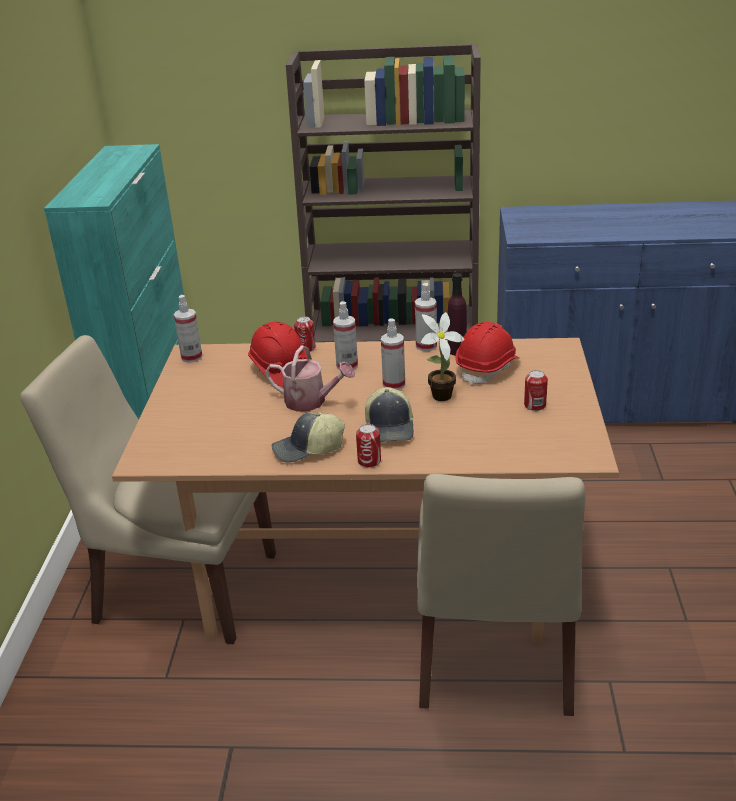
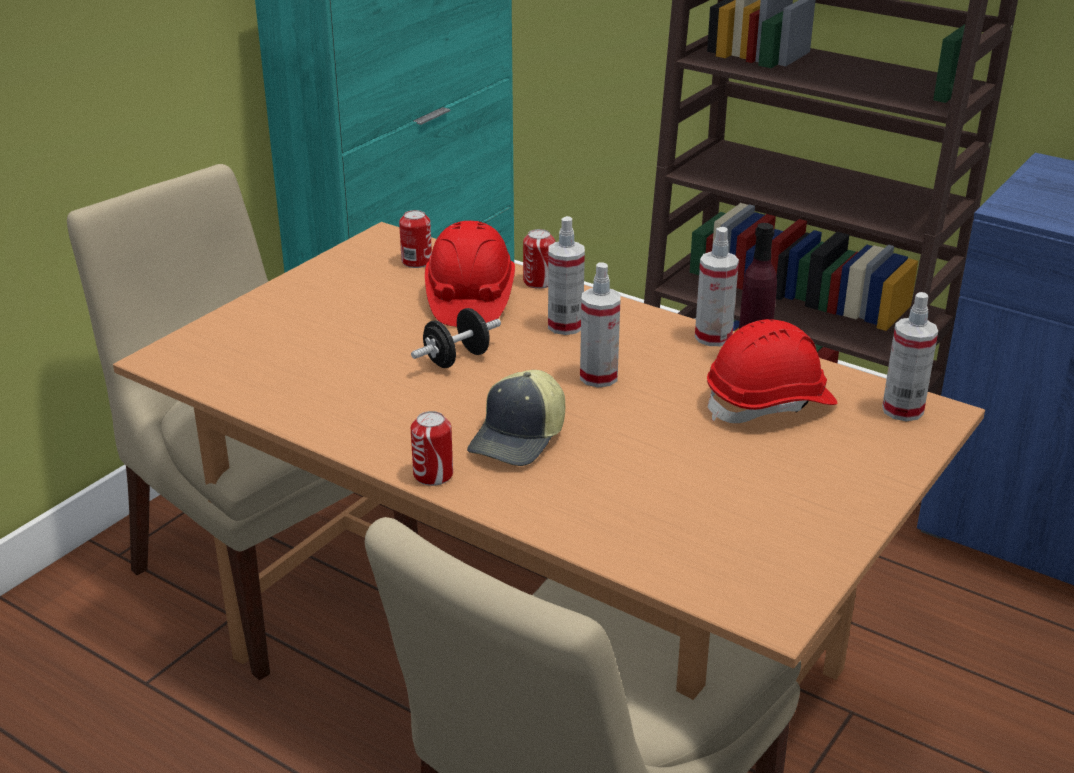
camera: 30 degrees right, 0 degrees up
spray bottle [174,295,202,363] -> spray bottle moved to [882,292,938,421]
watering can [265,346,355,412] -> black dumbbell [411,308,501,368]
cap [272,412,345,463] -> none
potted plant [421,312,465,401] -> none
can [524,370,548,411] -> can moved to [399,210,432,268]

